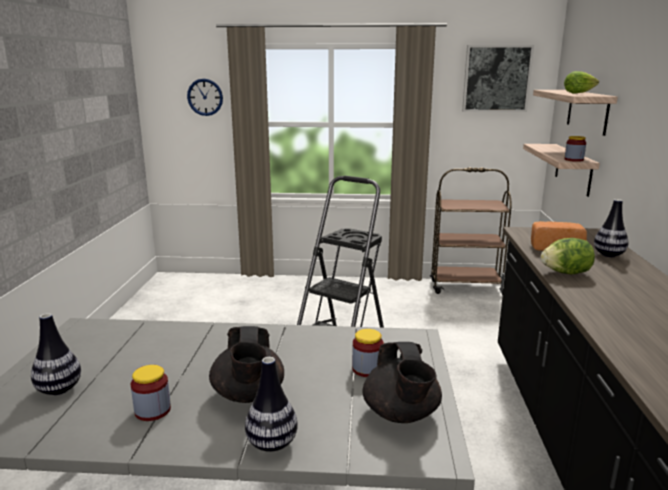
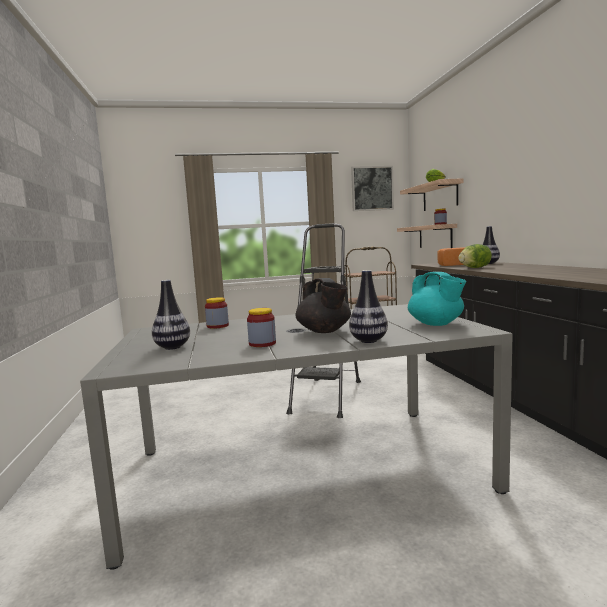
camera: 15 degrees left, 10 degrees down
wall clock [187,79,223,116] -> none
jar [352,329,384,377] -> jar moved to [205,297,229,329]
black teapot [363,342,442,423] -> turquoise teapot [408,272,466,326]

